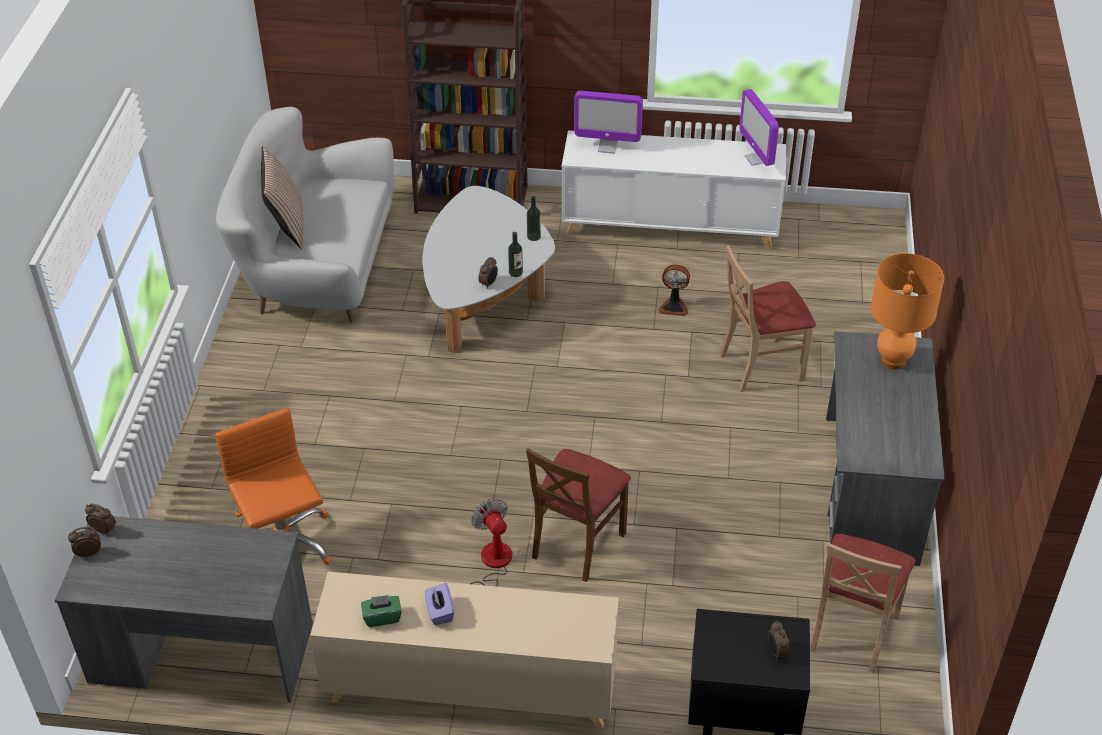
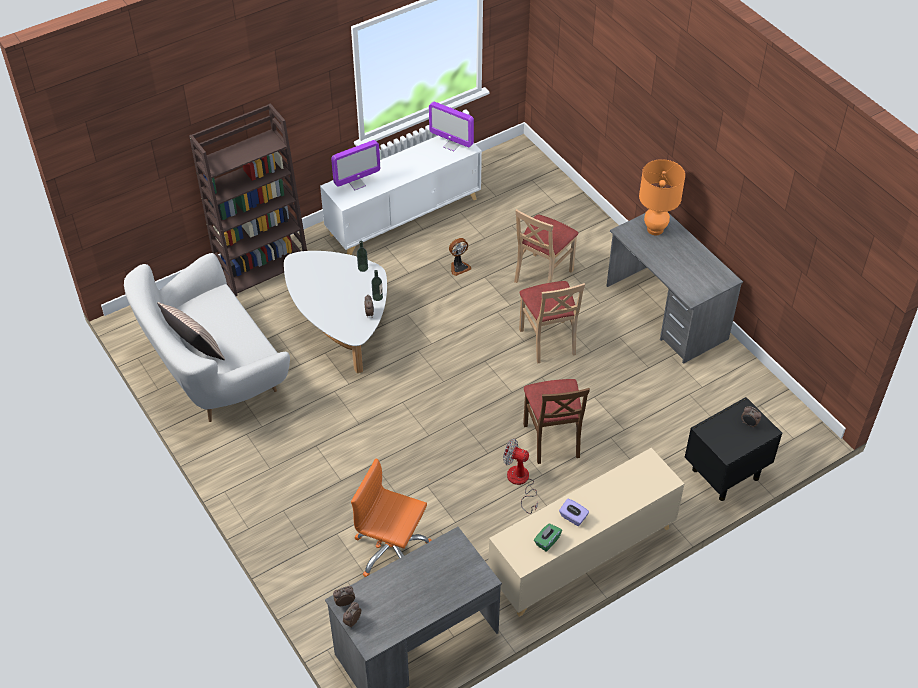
camera: 40 degrees left, 5 degrees up
beige chair [810,534,915,673] -> beige chair moved to [519,281,585,363]

